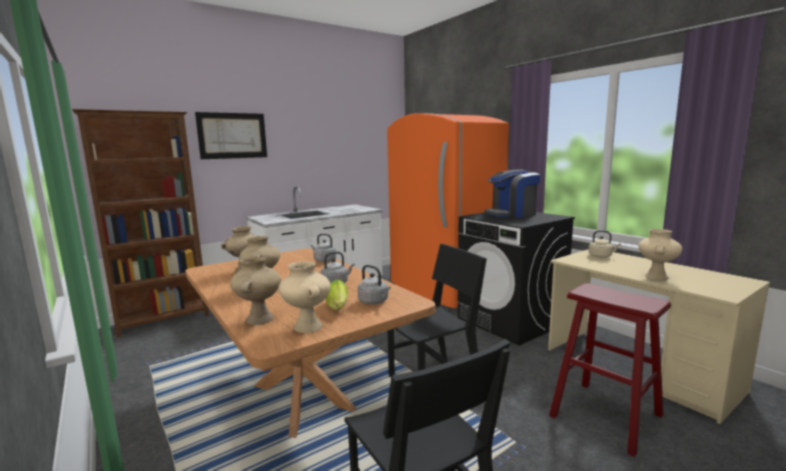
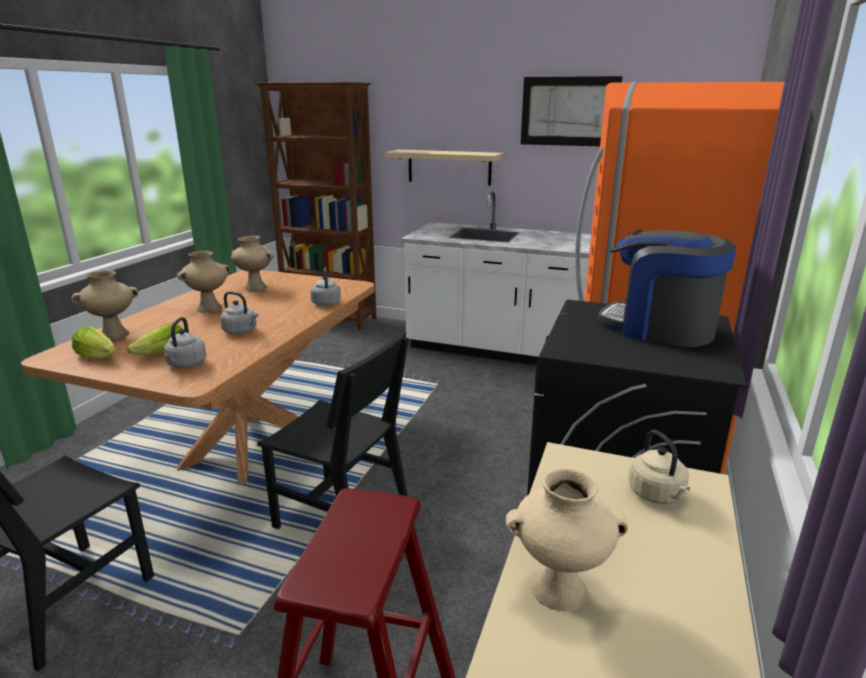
camera: 55 degrees right, 10 degrees up
picture [195,112,267,159] -> picture moved to [521,76,623,146]
beige vase [278,261,331,333] -> lettuce [72,326,116,359]
none -> beige shelf [385,150,504,186]

